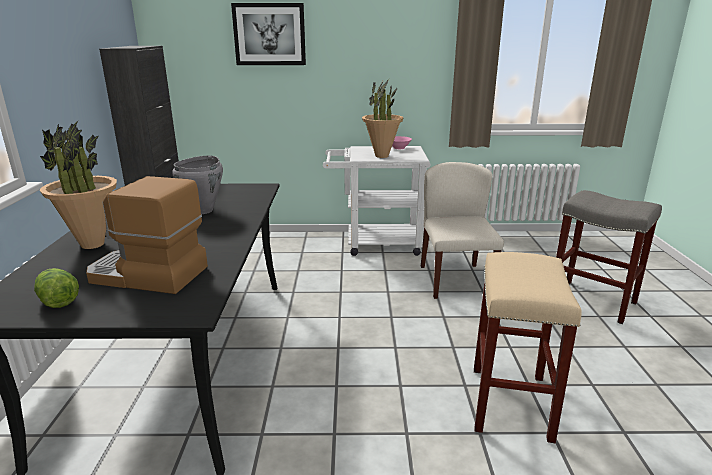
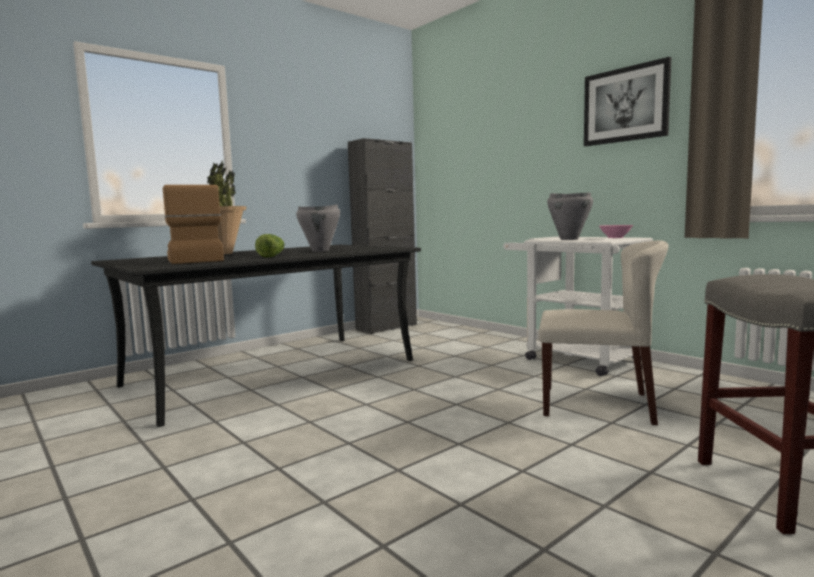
camera: 50 degrees right, 15 degrees down
lettuce [34,268,79,308] -> lettuce moved to [255,234,285,258]
picture [231,3,306,65] -> picture moved to [584,57,671,146]
potted plant [362,79,403,158] -> grey cooking pot [547,193,593,240]
beige chair [421,162,504,299] -> beige chair turned 60 degrees clockwise [538,240,669,425]
beige stool [474,252,582,443] -> none

